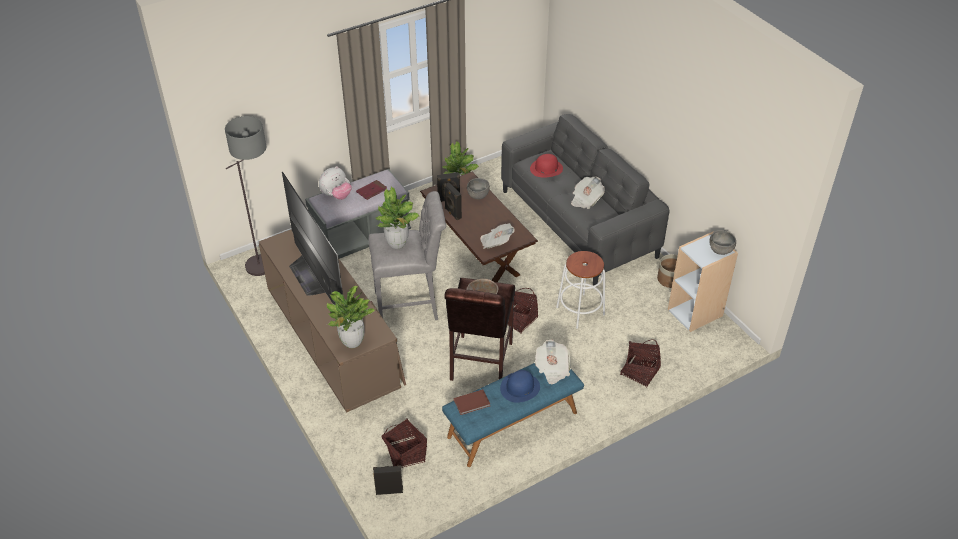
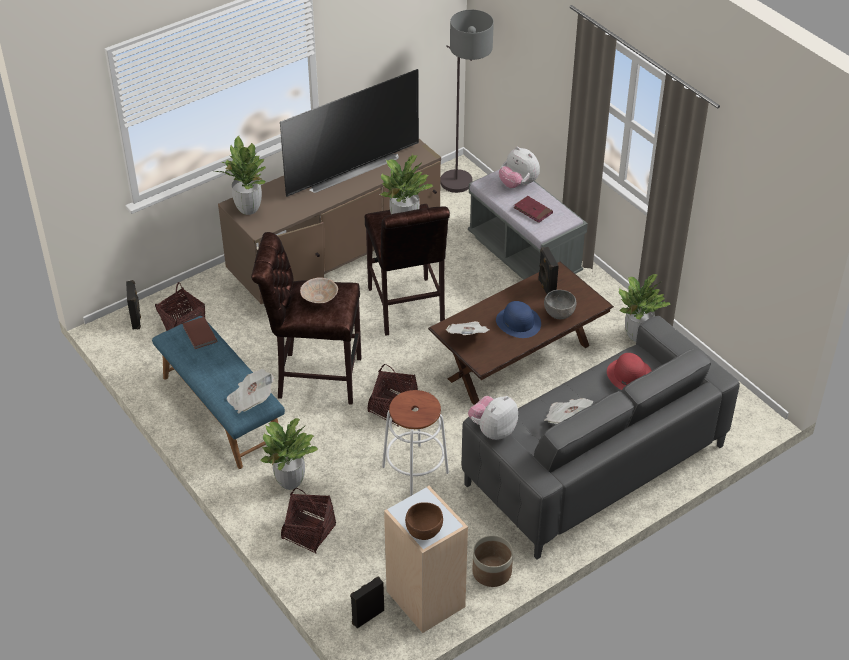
camera: 85 degrees right, 0 degrees up
grey stool [369,191,446,320] -> brown stool [365,204,450,336]
black speaker [444,183,462,220] -> black speaker moved to [350,576,384,628]
blue hat [500,370,540,403] -> blue hat moved to [496,301,541,338]
grey bowl [709,230,736,255] -> brown bowl [405,502,443,540]
none -> potted plant [260,418,318,490]
none -> plush toy [468,396,518,440]

